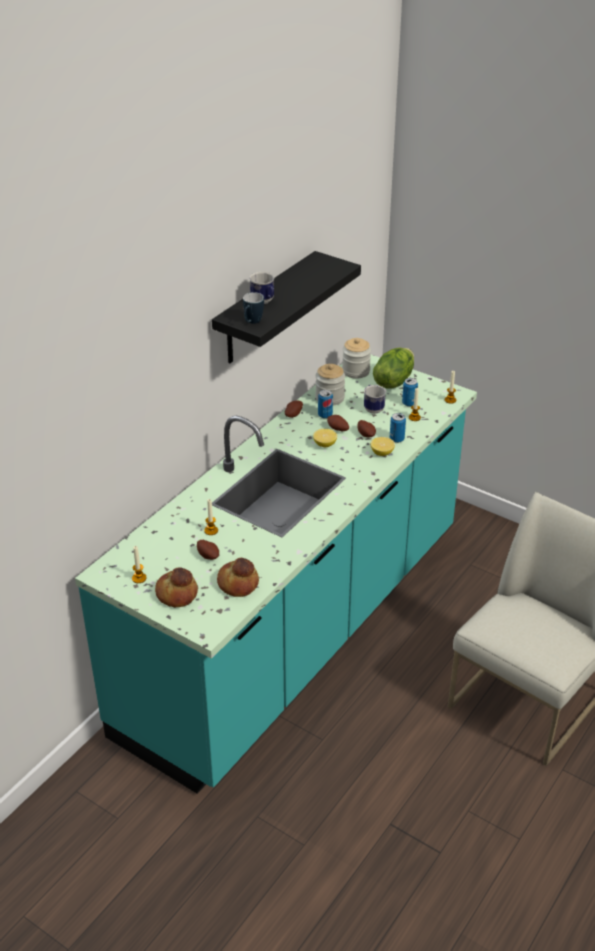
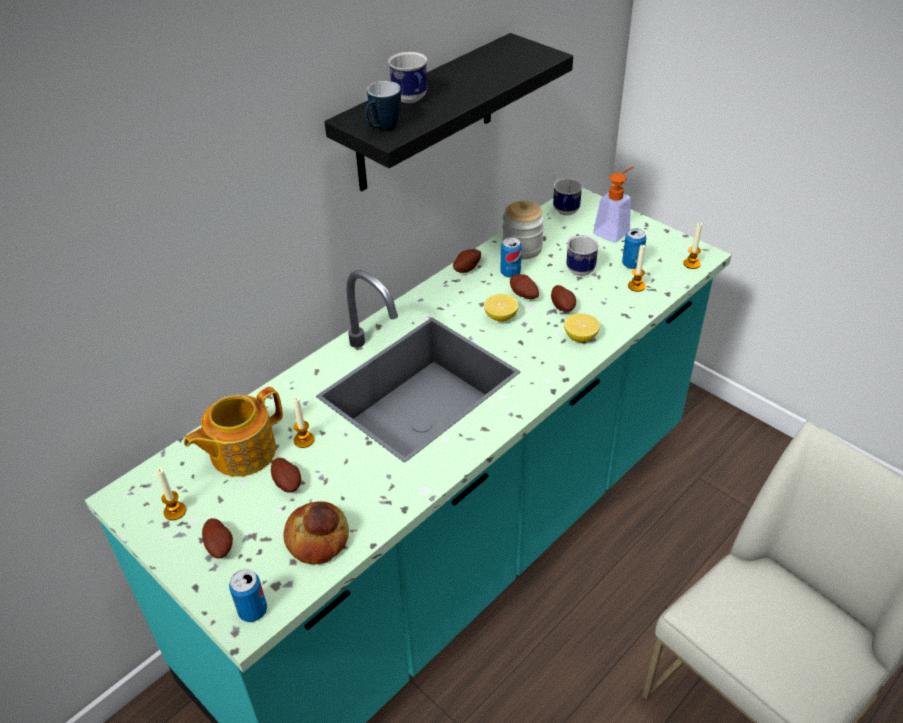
camera: 10 degrees right, 5 degrees up
bread [155,567,198,607] -> potato [202,518,233,559]
jar [342,338,371,379] -> mug [553,178,583,215]
lettuce [373,348,414,389] -> soap dispenser [593,167,634,243]
can [390,413,406,443] -> can moved to [229,569,267,622]
none -> teapot [184,387,283,477]

